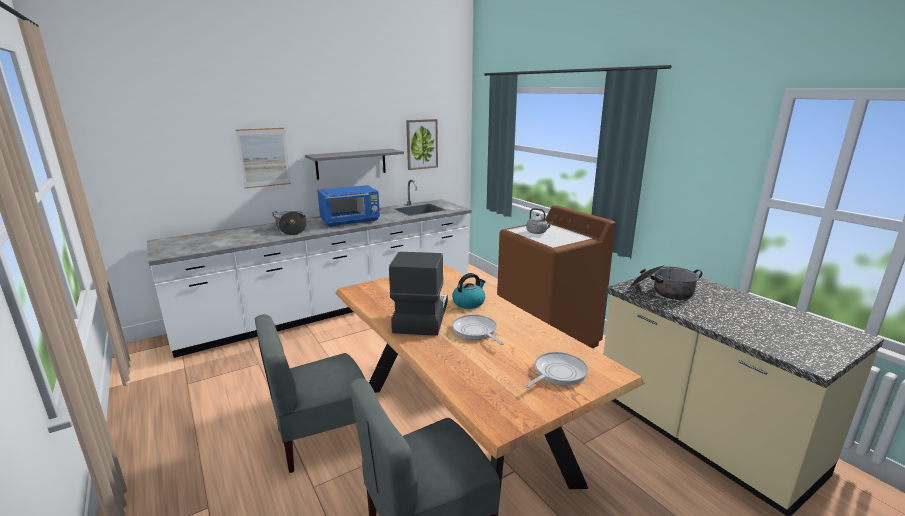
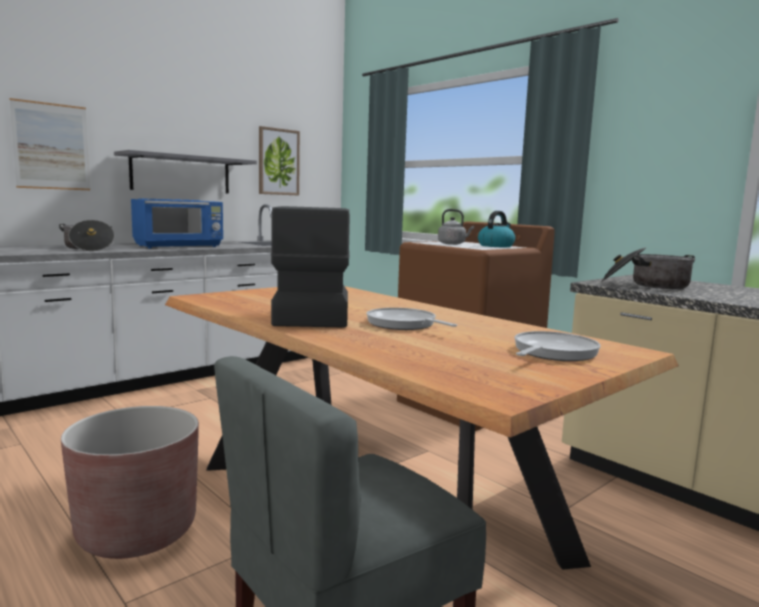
camera: 10 degrees left, 10 degrees down
grey chair [255,314,366,473] -> brown planter [61,406,199,559]
kettle [452,273,486,309] -> kettle moved to [478,211,515,247]

